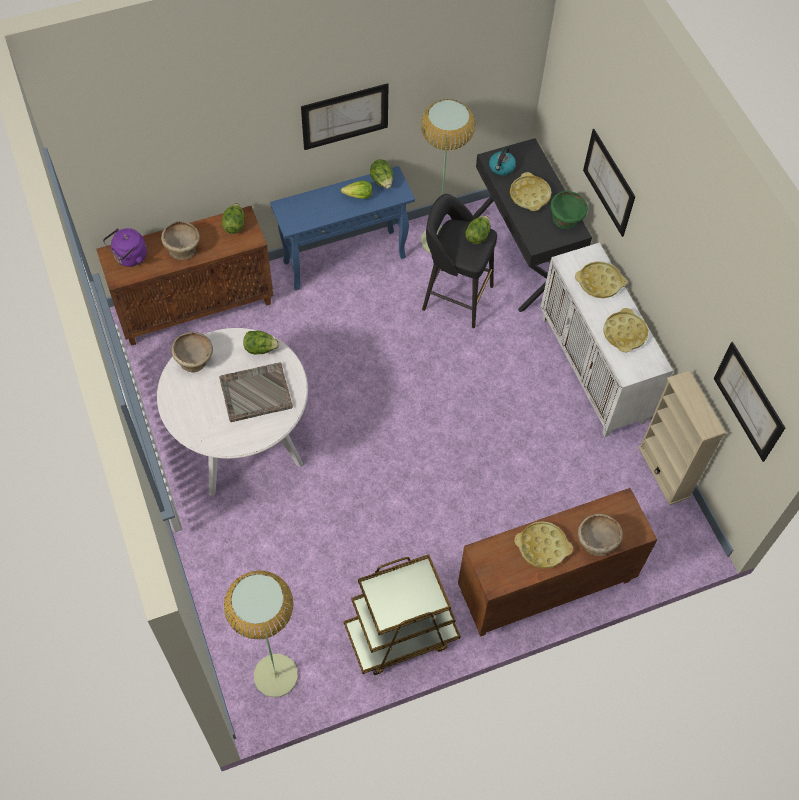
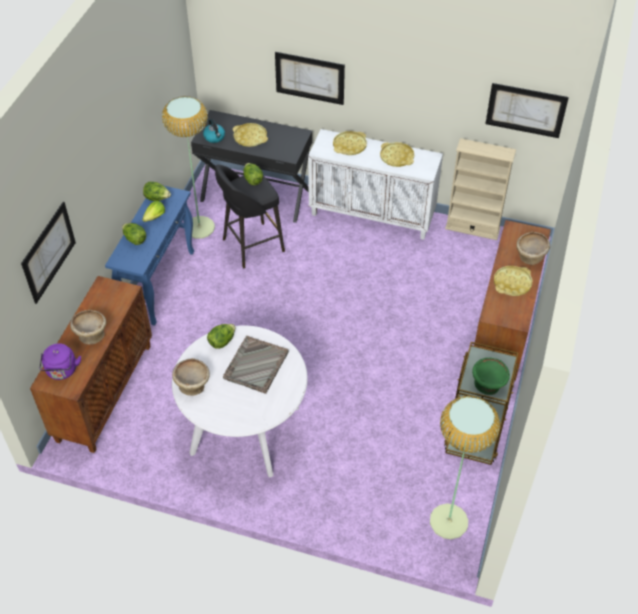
camera: 50 degrees left, 10 degrees down
lettuce [222,203,245,234] -> lettuce moved to [122,223,146,245]
picture [301,83,389,150] -> picture moved to [21,202,76,304]
green bowl [550,191,588,229] -> green bowl moved to [472,358,510,395]

